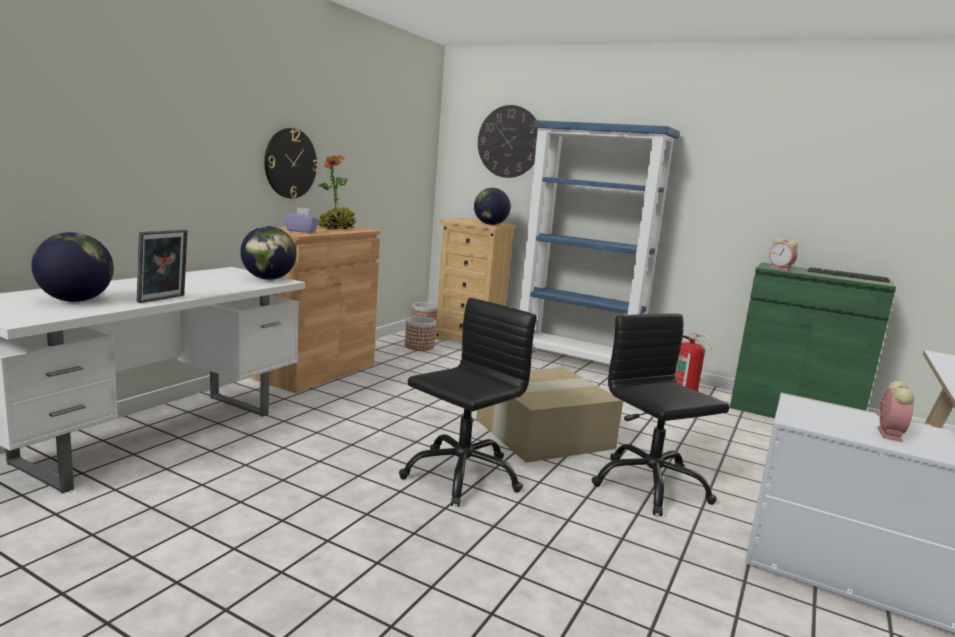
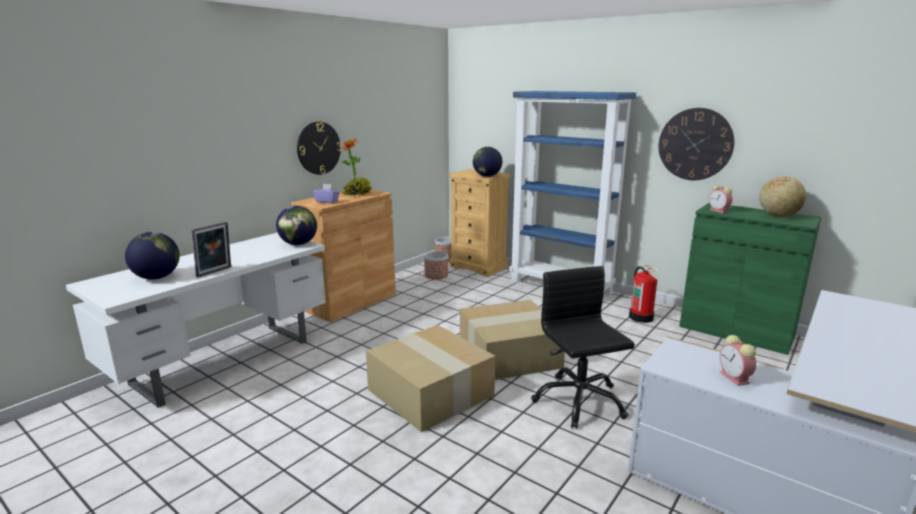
camera: 10 degrees right, 5 degrees up
black office chair [399,298,537,507] -> cardboard box [366,325,495,432]
wall clock [478,105,538,178] -> wall clock moved to [659,108,735,180]
keyboard [808,267,890,283] -> globe [759,176,806,217]
alarm clock [877,381,914,442] -> alarm clock turned 135 degrees clockwise [720,335,756,386]

